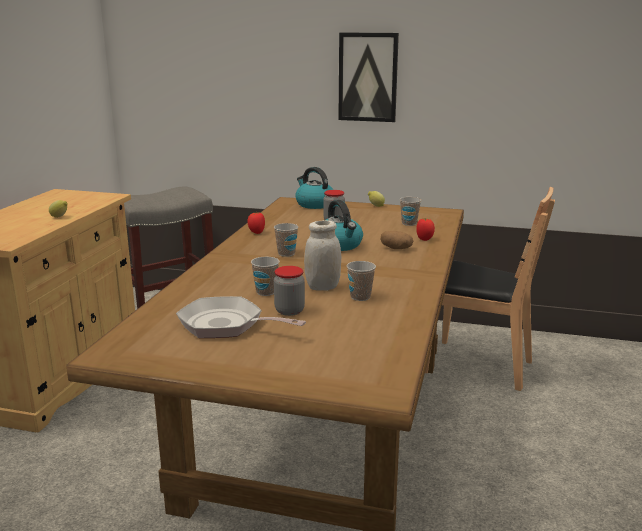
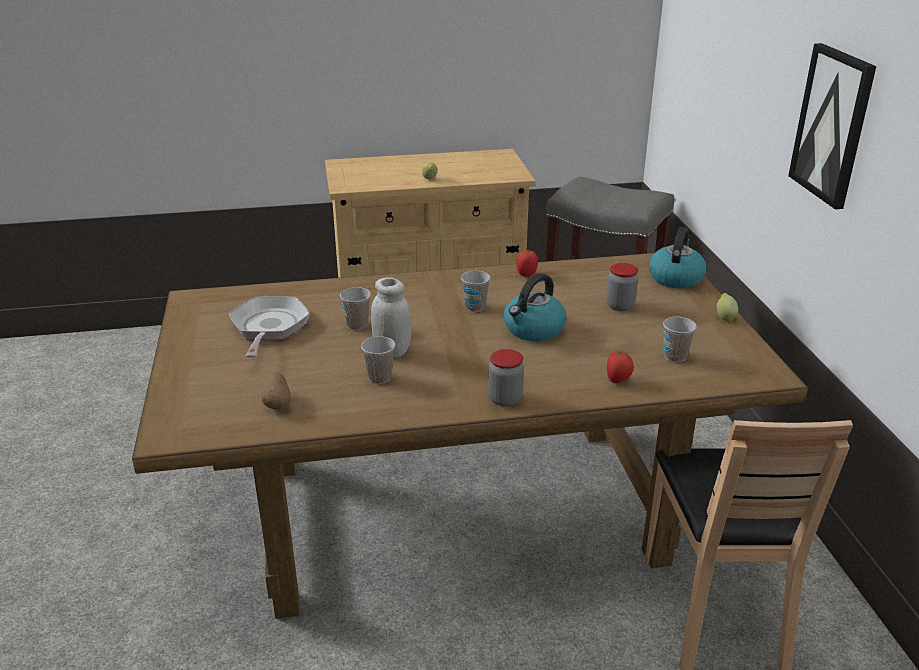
camera: 65 degrees right, 10 degrees up
jar [274,266,305,316] -> jar moved to [488,349,524,407]
potato [380,231,413,249] -> potato moved to [261,373,290,410]

